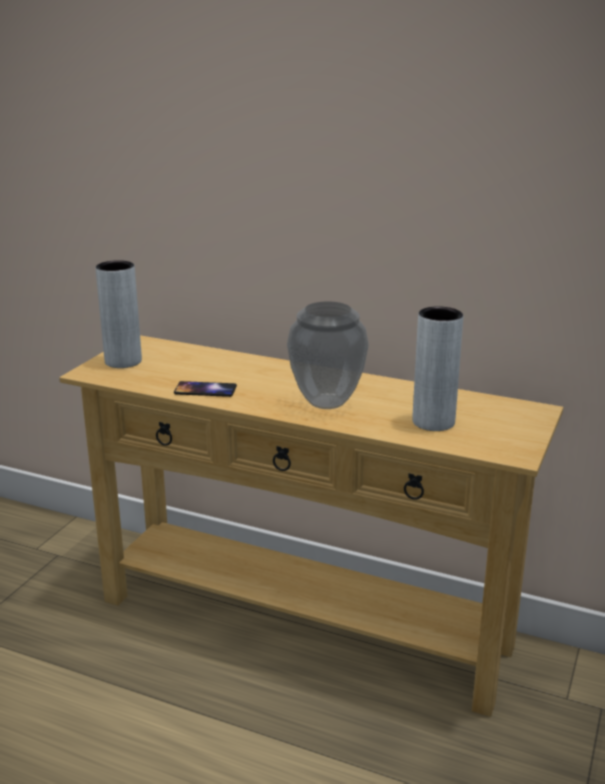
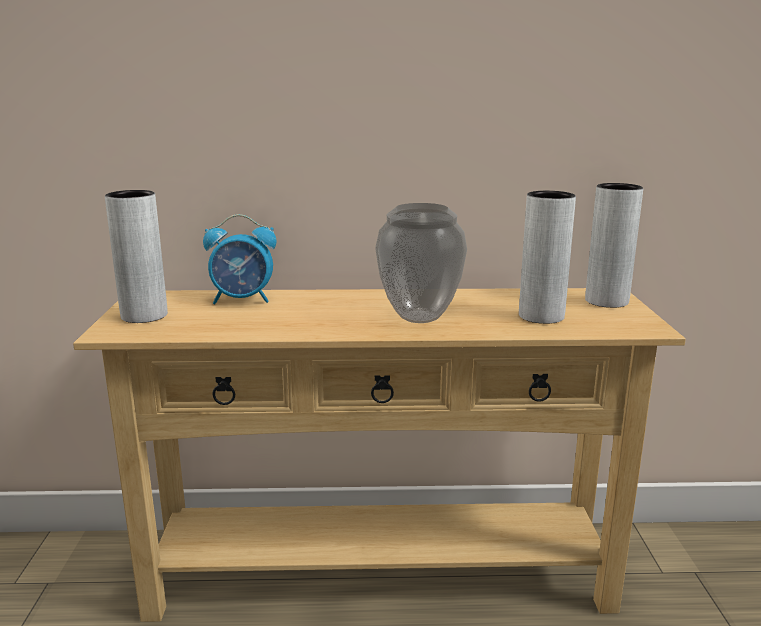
camera: 25 degrees left, 5 degrees down
phone [174,381,237,397] -> none
none -> alarm clock [203,214,276,304]
none -> grey vase [585,183,643,308]

